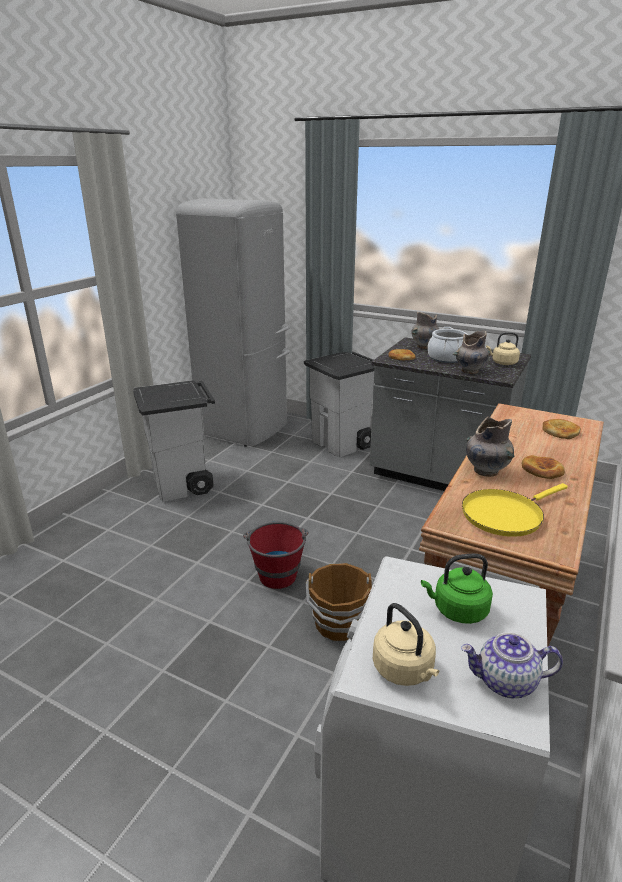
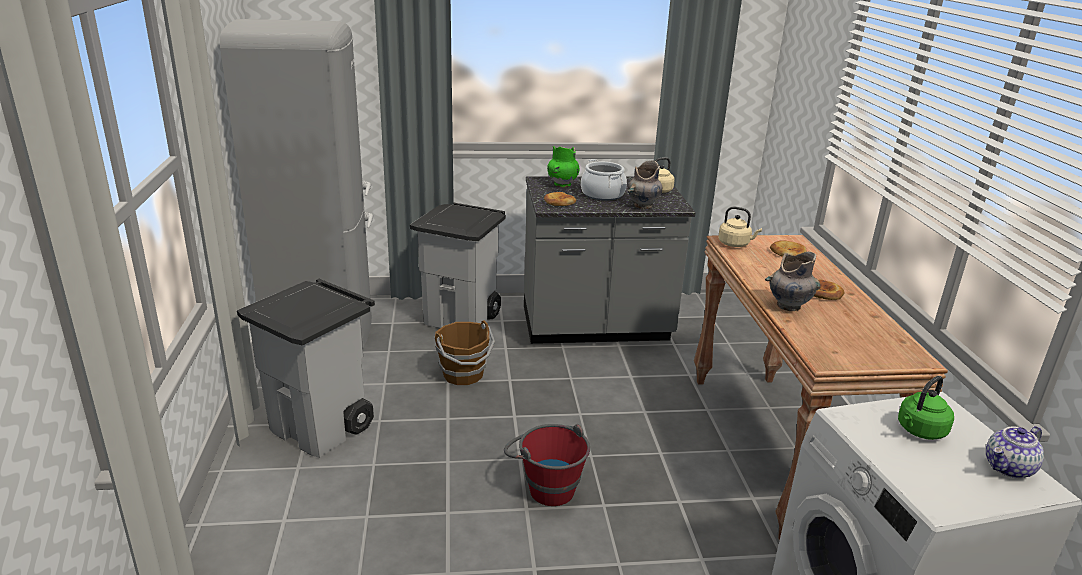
camera: 35 degrees left, 0 degrees up
brown bucket [306,563,374,641] -> brown bucket moved to [435,320,495,385]
beige kettle [373,603,439,686] -> beige kettle moved to [718,207,762,247]
grey vase [411,312,439,349] -> green vase [547,146,579,188]
yellow frying pan [462,483,568,537] -> none

